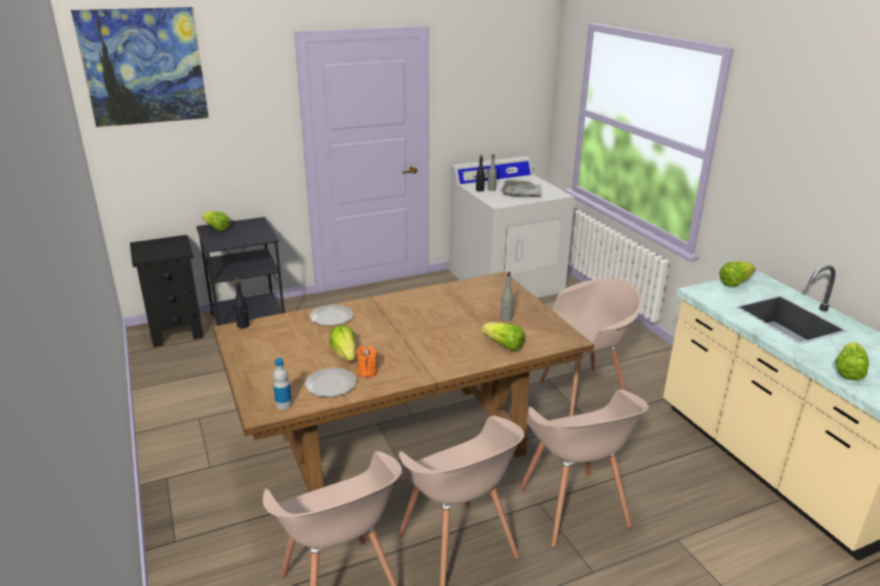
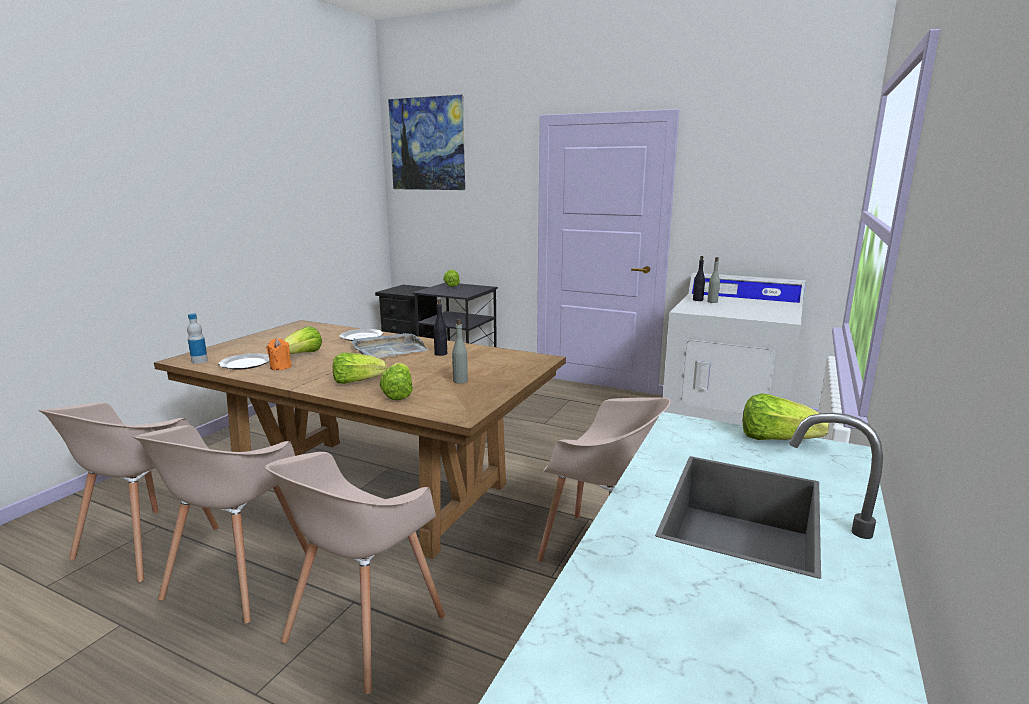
camera: 50 degrees right, 10 degrees down
black bottle [234,278,250,329] -> black bottle moved to [434,299,447,356]
grey tray [500,180,542,197] -> grey tray moved to [351,333,428,358]
lettuce [835,342,869,380] -> lettuce moved to [333,352,387,384]

